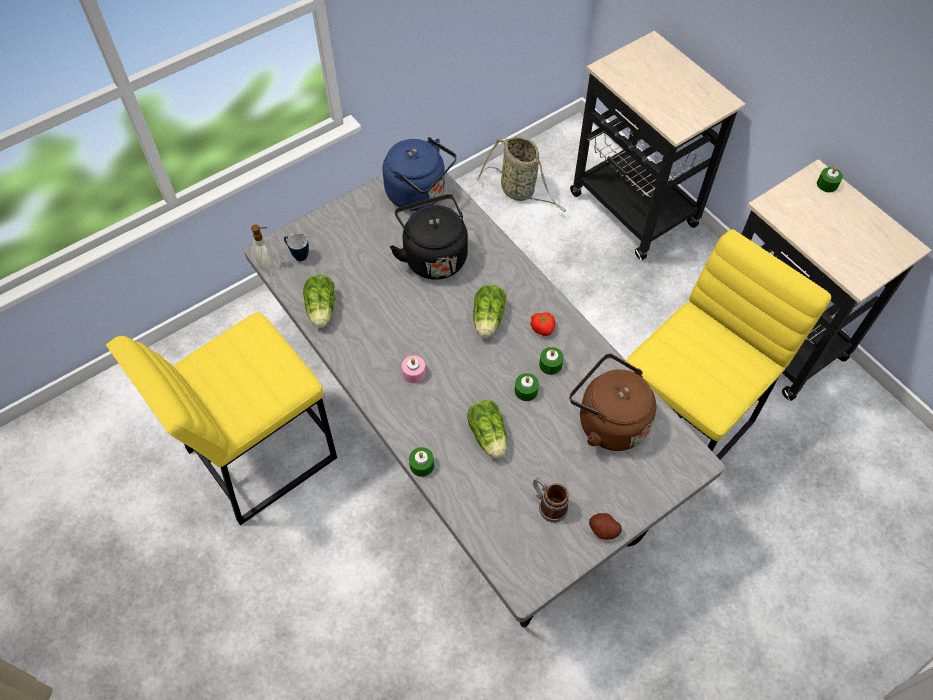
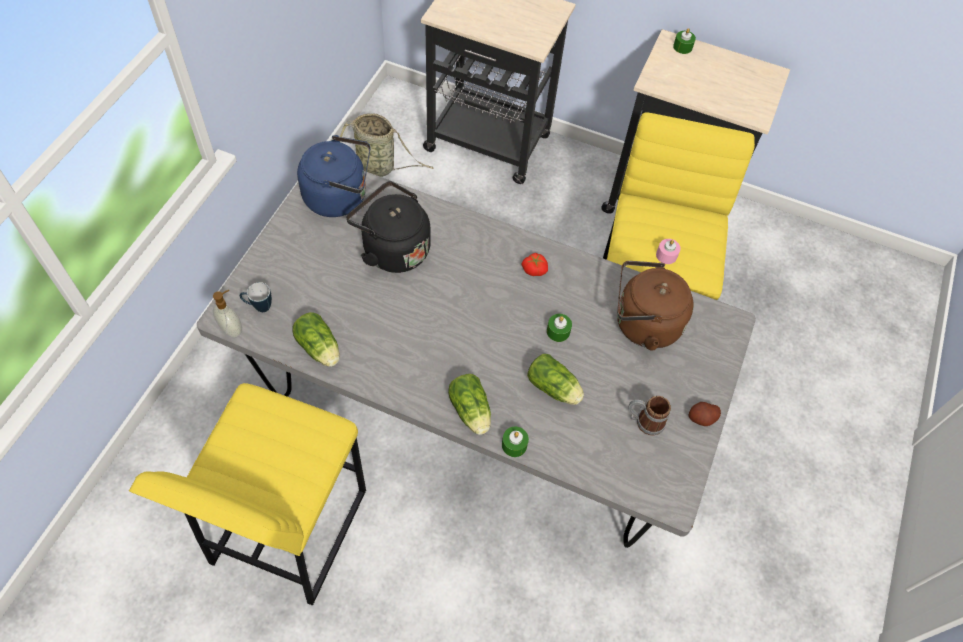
camera: 35 degrees left, 0 degrees up
pink candle [402,355,426,383] -> pink candle moved to [656,239,681,264]
lettuce [473,284,506,338] -> lettuce moved to [448,374,491,435]
green candle [539,347,564,375] -> none

